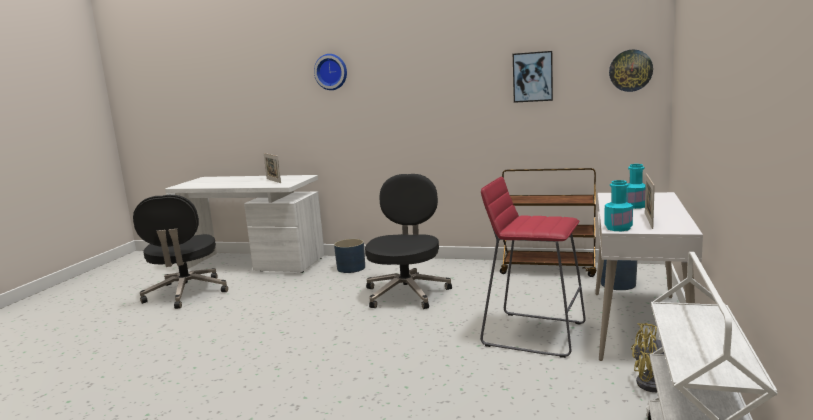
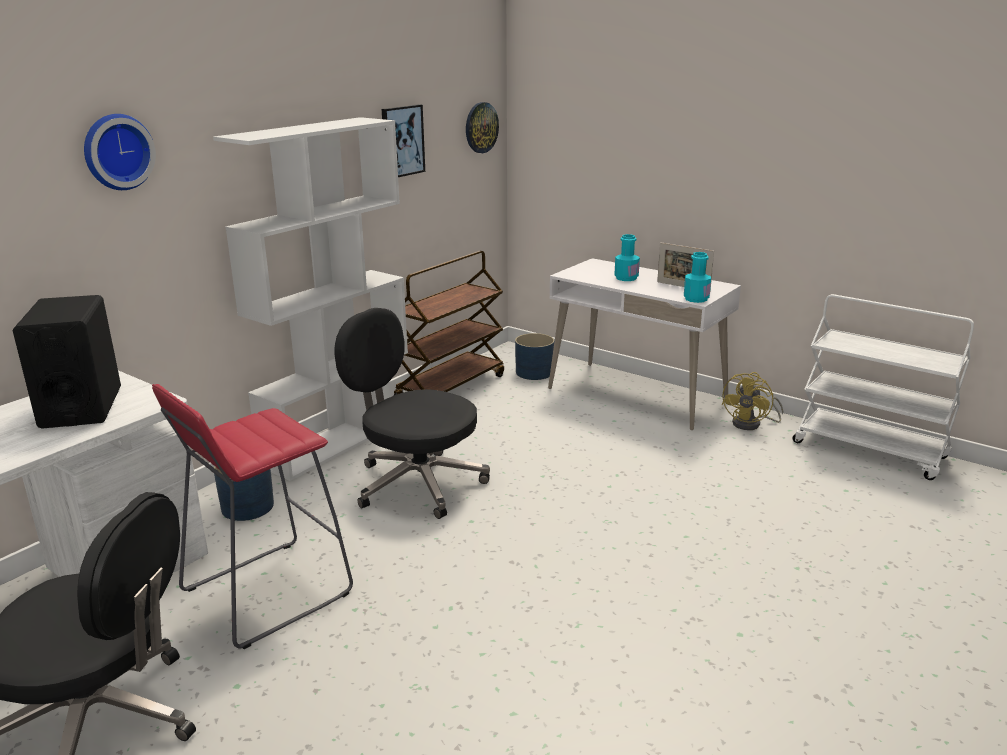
camera: 70 degrees left, 10 degrees up
picture frame [264,153,281,183] -> black speaker [13,295,121,429]
red stool [480,177,586,358] -> red stool moved to [152,384,353,649]
none -> white bookcase [213,117,408,481]

